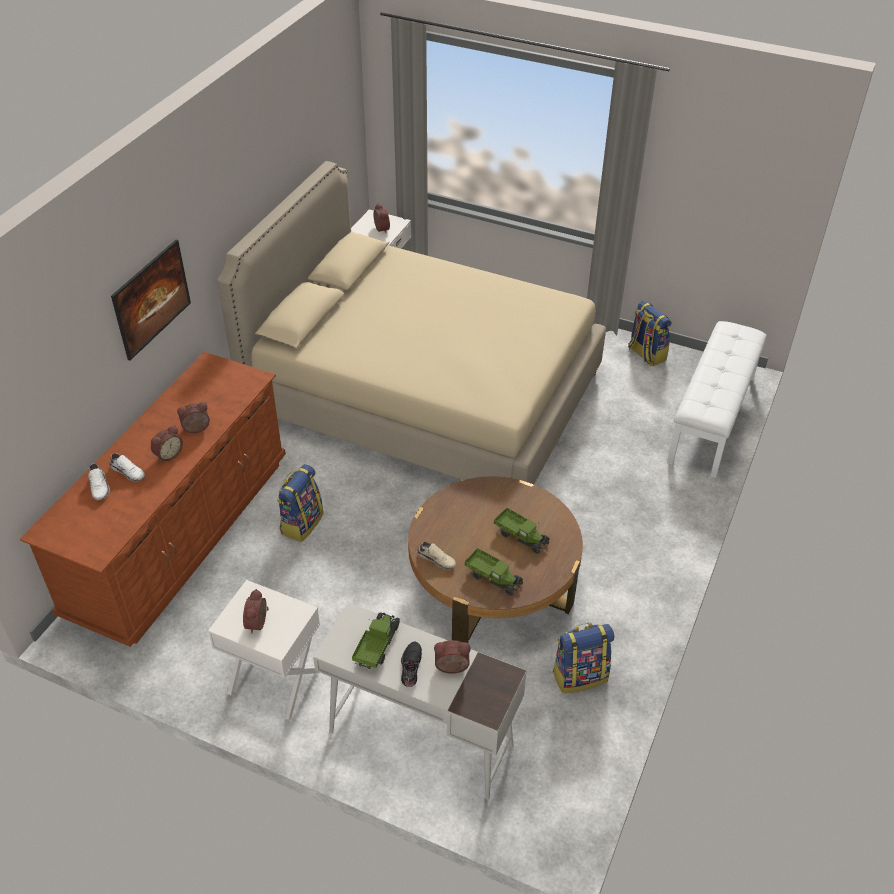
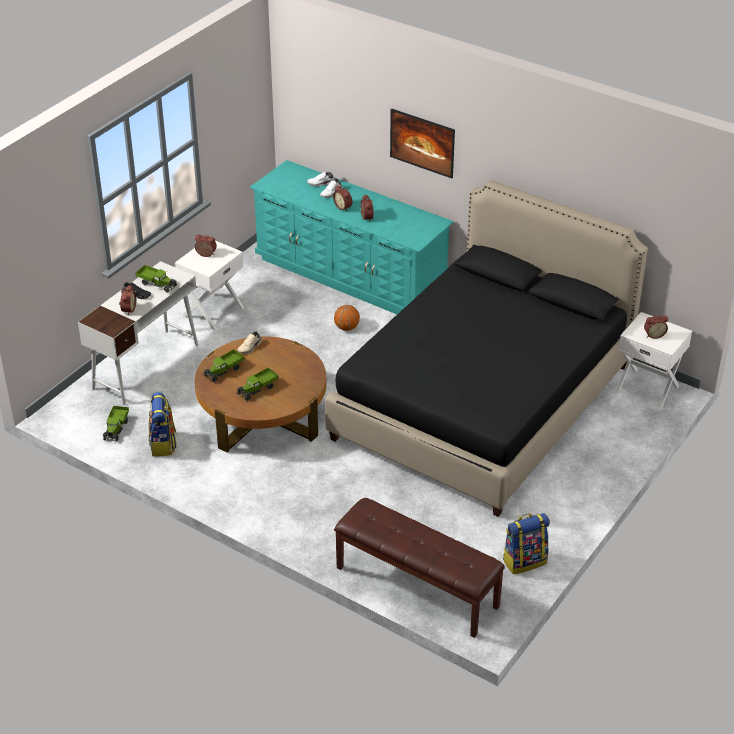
camera: 100 degrees right, 5 degrees down
brown dresser [20,352,286,647] -> turquoise dresser [250,160,454,314]
beige bed [217,161,606,484] -> black bed [325,180,648,517]
backpack [277,464,323,542] -> basketball [334,305,360,331]
white bench [667,321,767,478] -> brown bench [334,498,505,638]
none -> toy truck [103,406,129,442]

